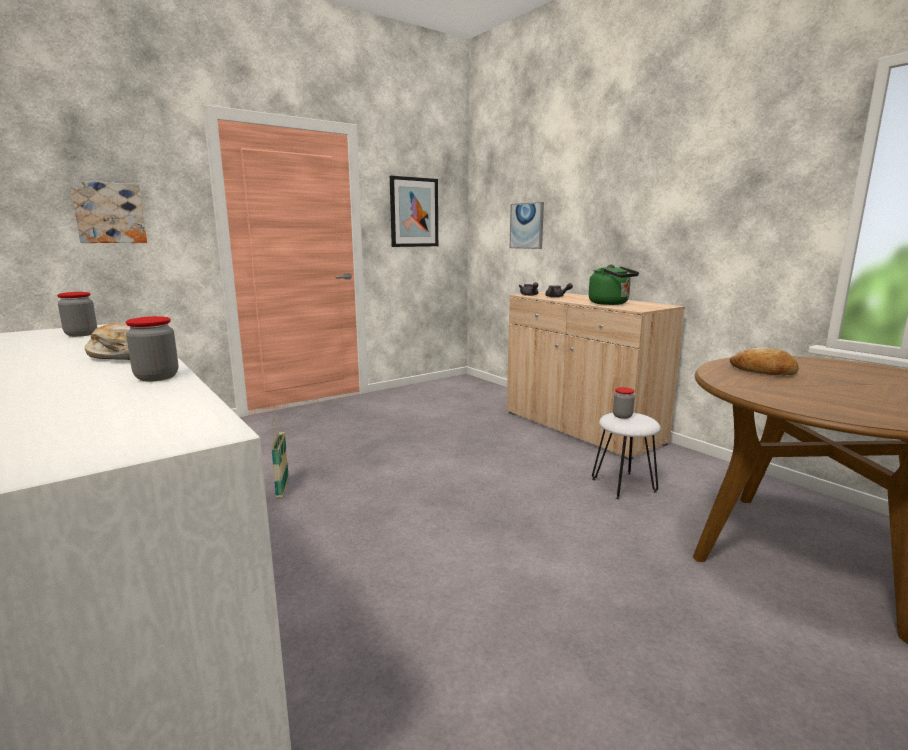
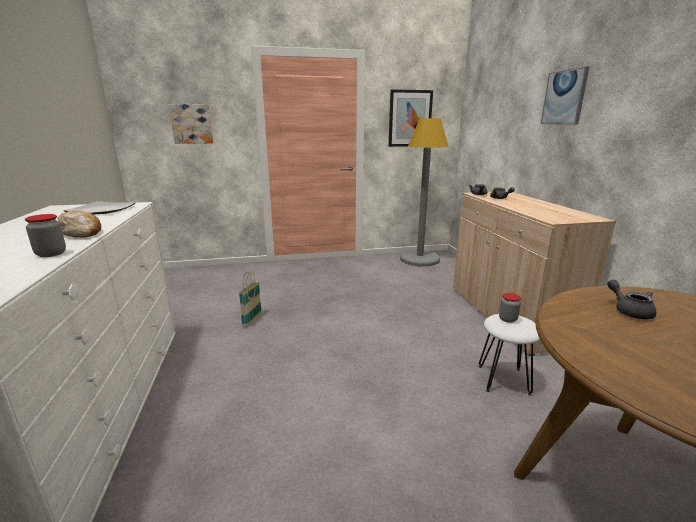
camera: 25 degrees right, 5 degrees up
jar [57,292,97,337] -> plate [63,201,136,214]
picture [510,202,544,249] -> picture moved to [541,67,589,124]
green kettle [589,264,639,305] -> none
bread [730,348,799,375] -> grey teapot [607,280,656,319]
none -> grey floor lamp [400,118,449,266]

